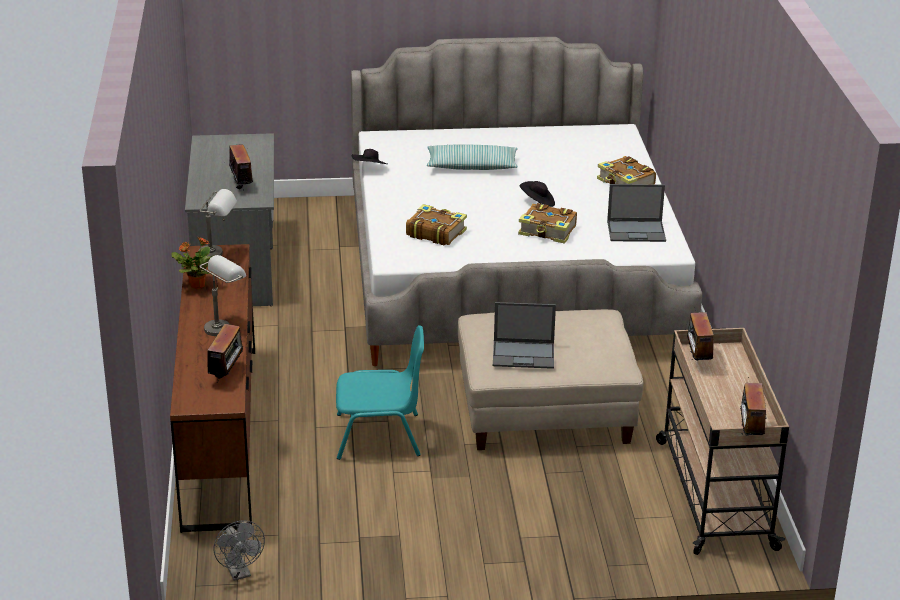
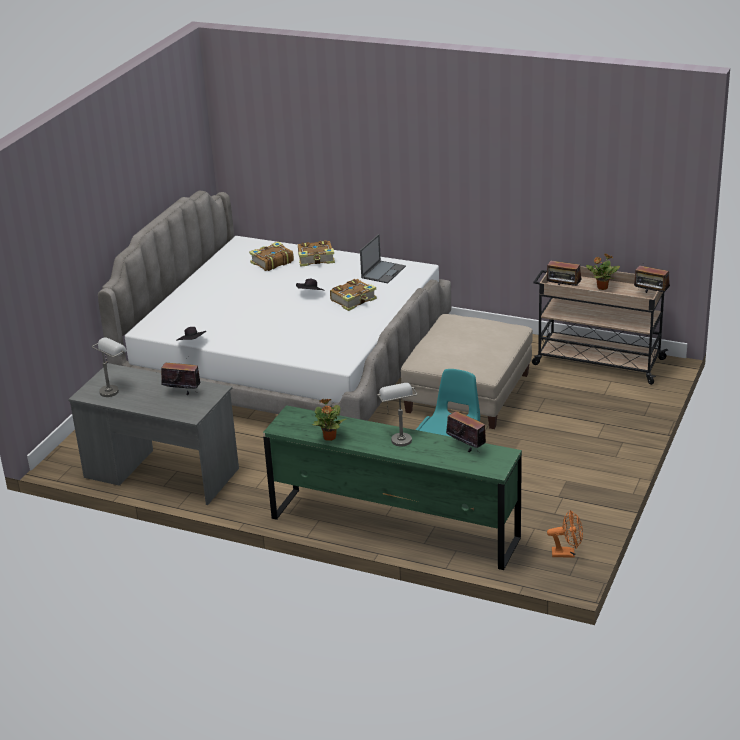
camera: 60 degrees left, 0 degrees up
brown dresser [170,244,255,533] -> green dresser [263,405,522,570]
grey table lamp [199,189,237,257] -> grey table lamp moved to [92,338,127,397]
grey fan [213,521,265,581] -> orange fan [547,510,583,558]
book [406,204,467,246] -> book moved to [249,241,294,271]
pillow [427,145,518,170] -> none
laptop [493,302,556,369] -> none
none -> potted plant [586,253,620,290]

